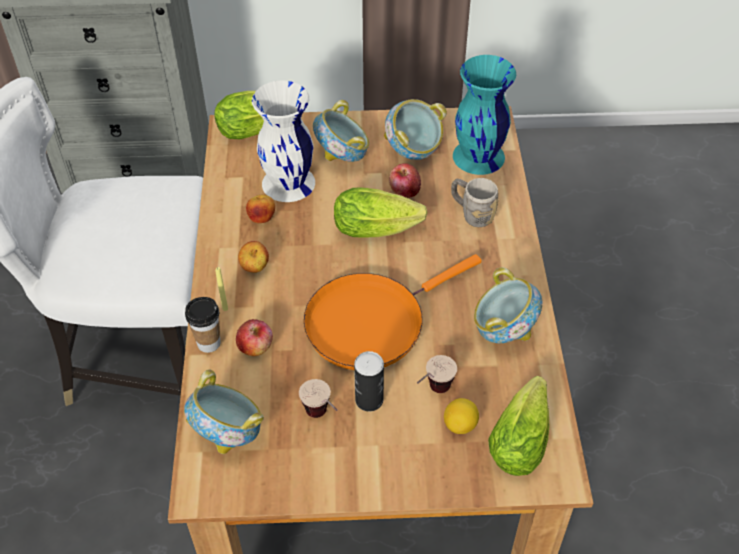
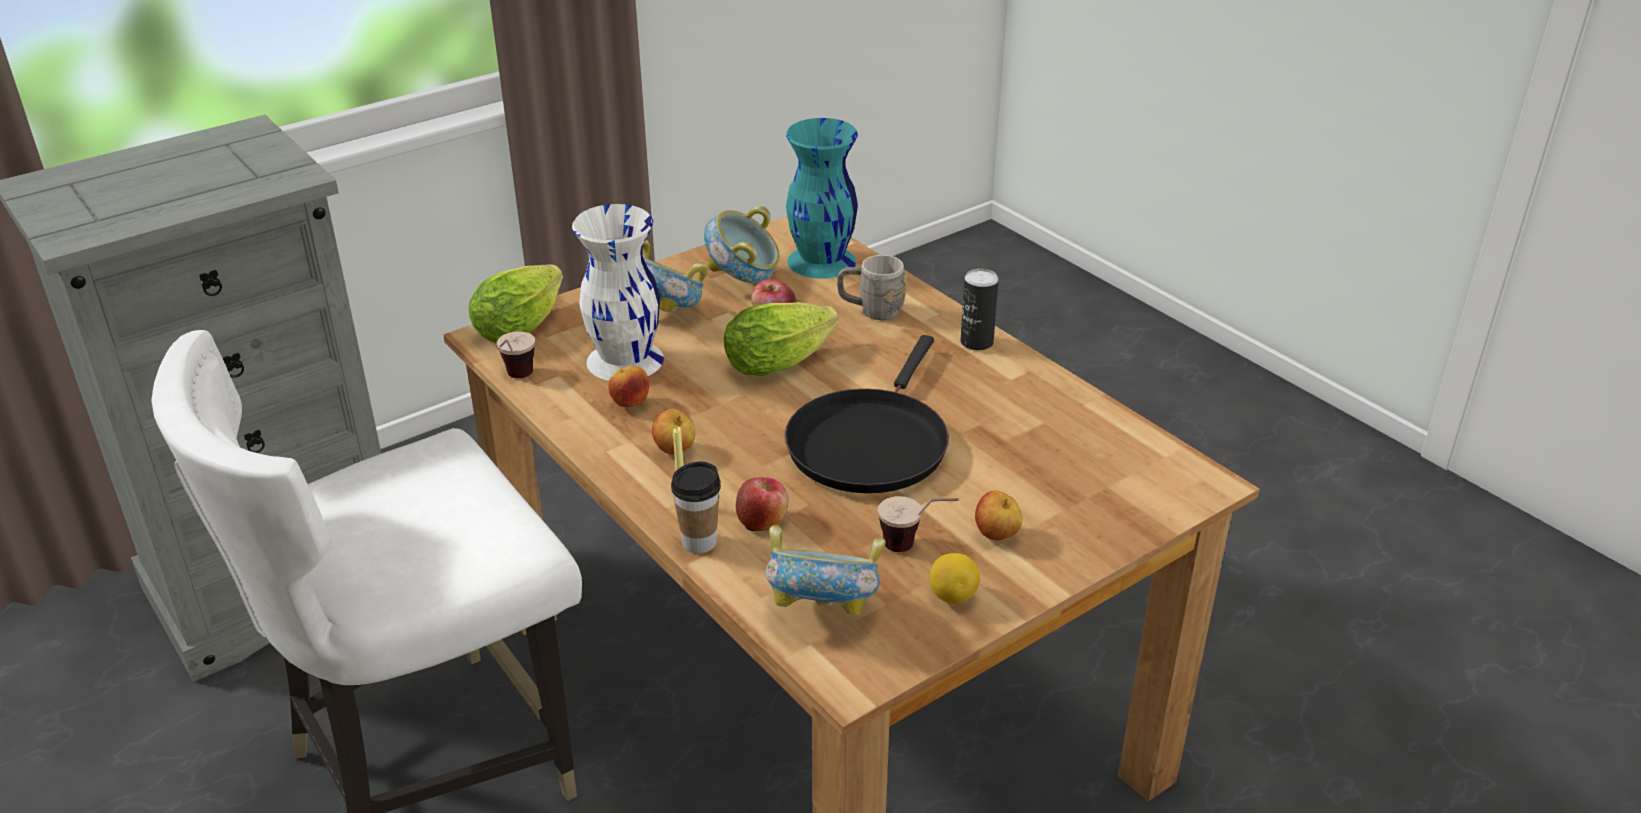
camera: 35 degrees left, 15 degrees down
orange frying pan [303,254,482,370] -> black frying pan [785,335,949,493]
can [354,351,384,411] -> can moved to [960,269,999,350]
cup [417,355,457,393] -> cup moved to [497,331,535,378]
lemon [444,398,479,434] -> lemon moved to [929,553,980,604]
bowl [474,267,542,343] -> none
lettuce [488,376,549,476] -> none
none -> apple [975,491,1023,541]

